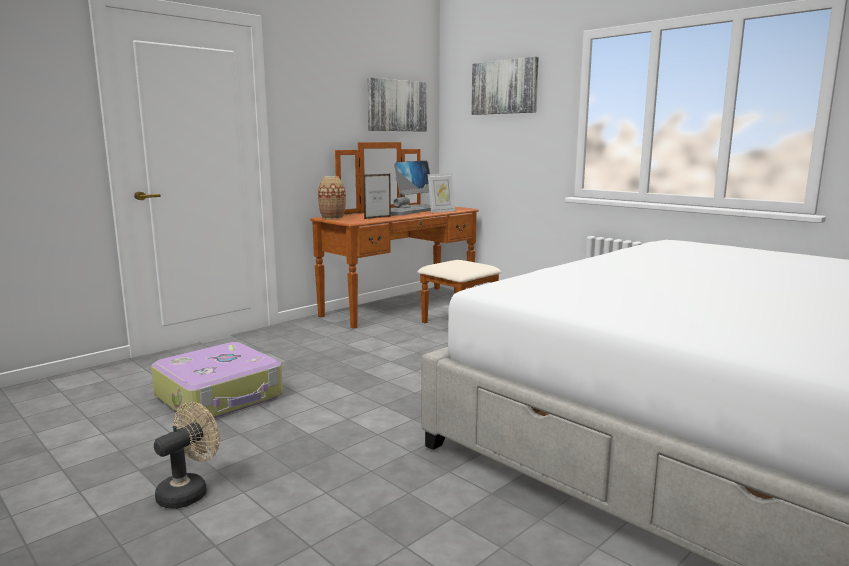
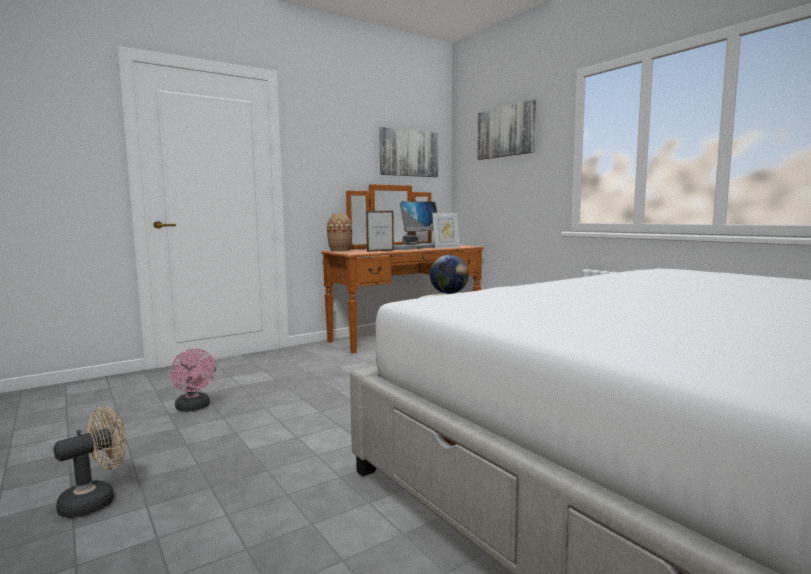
camera: 10 degrees right, 5 degrees down
suitcase [151,342,283,421] -> pink fan [170,349,216,412]
none -> globe [430,255,469,294]

